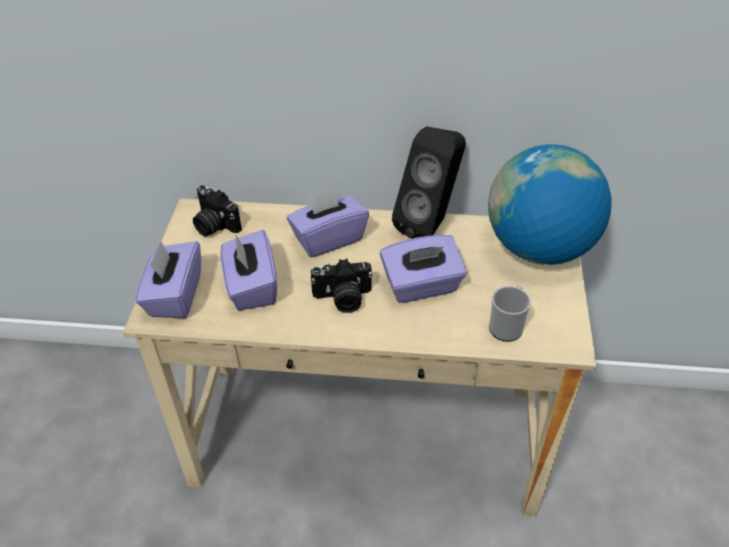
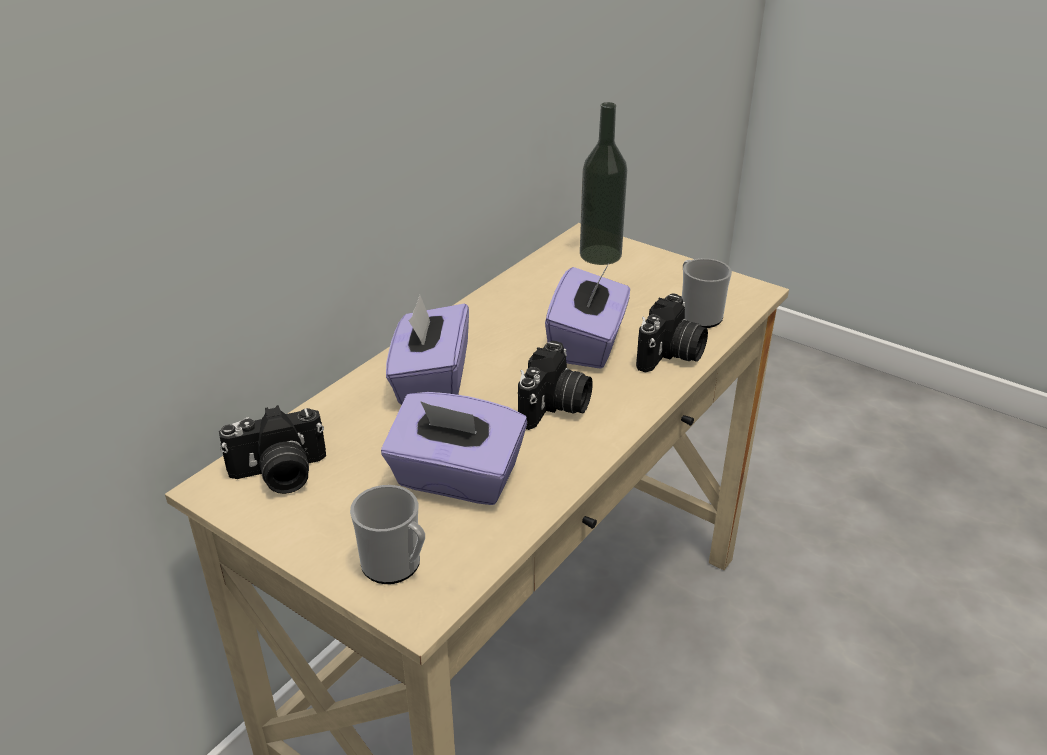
camera: 60 degrees left, 10 degrees down
purple tissue box [136,241,201,318] -> mug [350,485,425,584]
black speaker [392,126,466,239] -> none
globe [488,145,612,265] -> bottle [580,102,627,265]
none -> camera [636,294,708,372]

